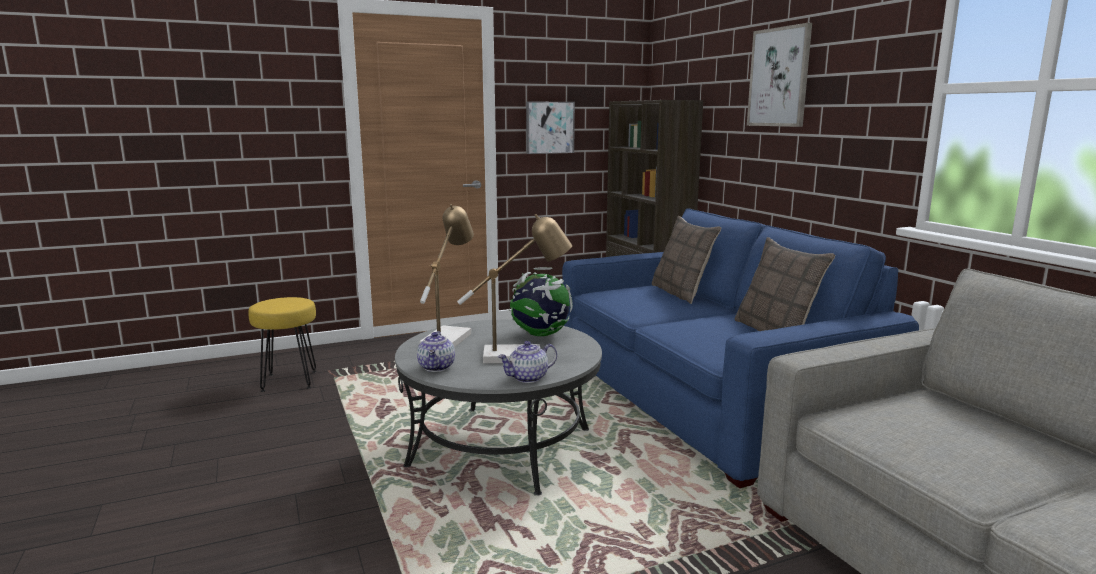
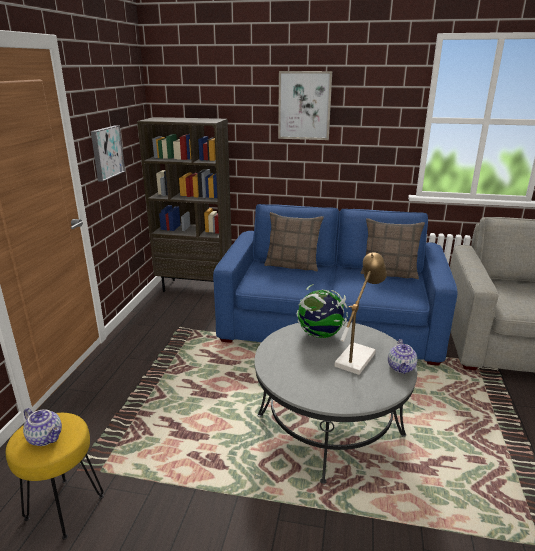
camera: 55 degrees left, 10 degrees up
teapot [417,331,455,372] -> teapot moved to [23,408,62,446]
table lamp [420,204,474,347] -> none

